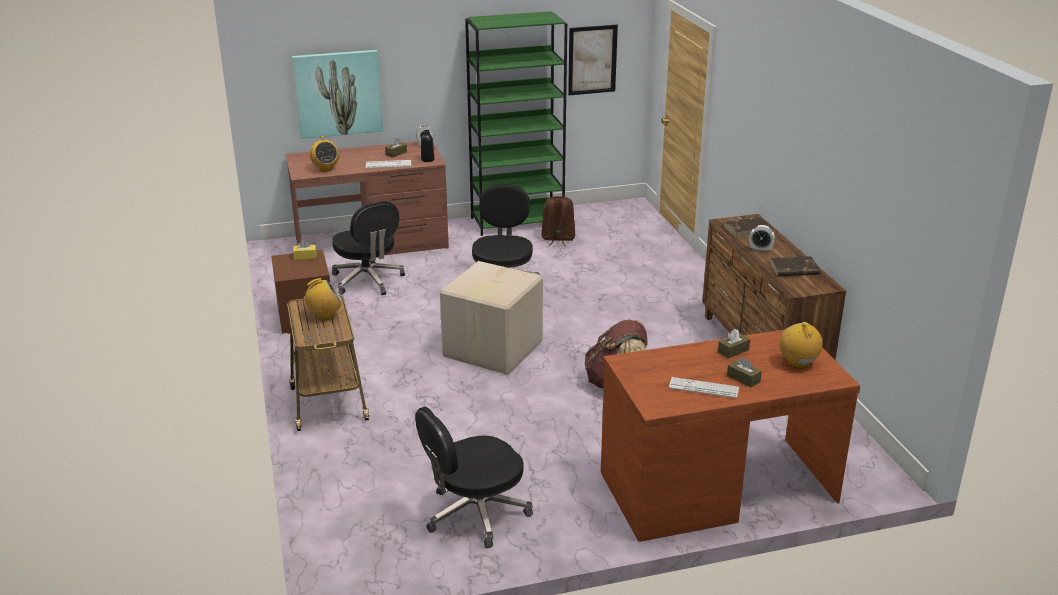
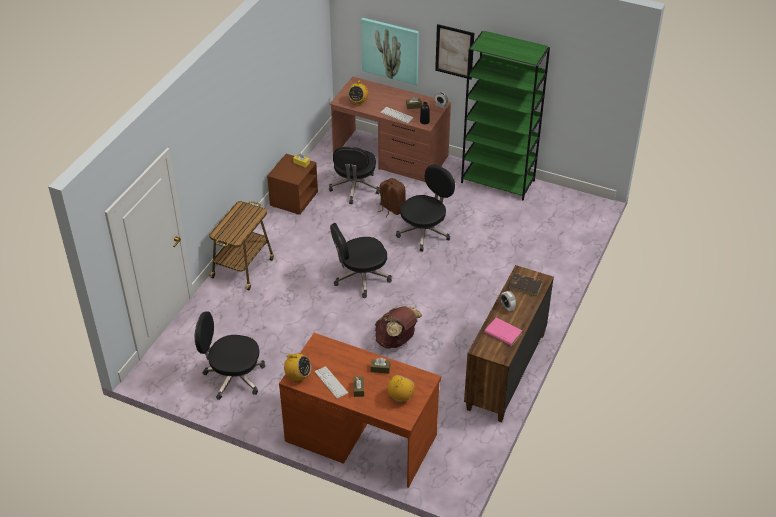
camera: 40 degrees right, 15 degrees up
radio [305,278,342,320] -> radio moved to [281,354,311,382]
cardboard box [440,261,543,375] -> black office chair [330,223,392,298]
brown backpack [542,196,575,246] -> brown backpack moved to [378,178,406,218]
picture [568,25,618,95] -> picture moved to [435,24,474,79]
brown book [770,256,821,276] -> pink book [484,318,523,346]

